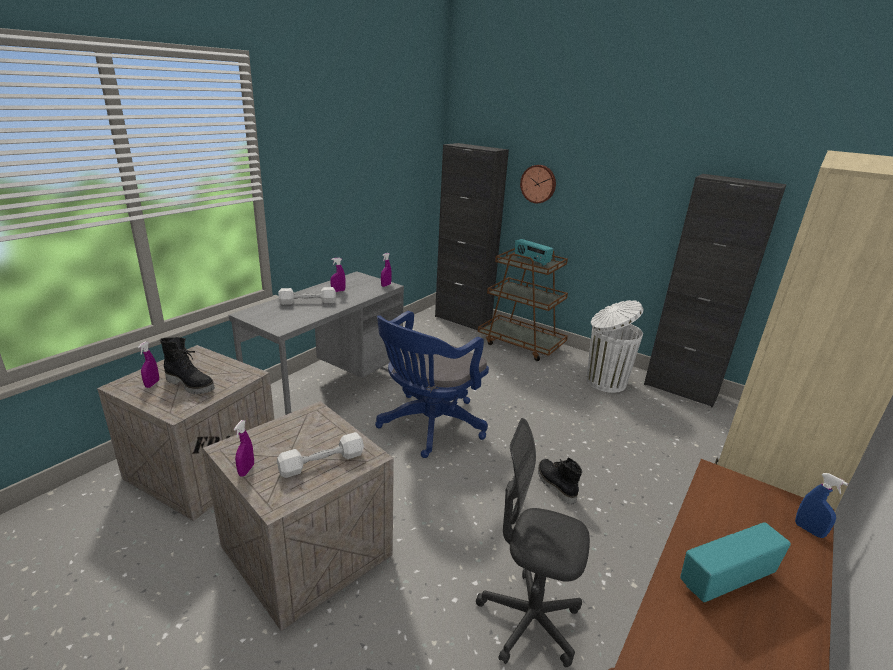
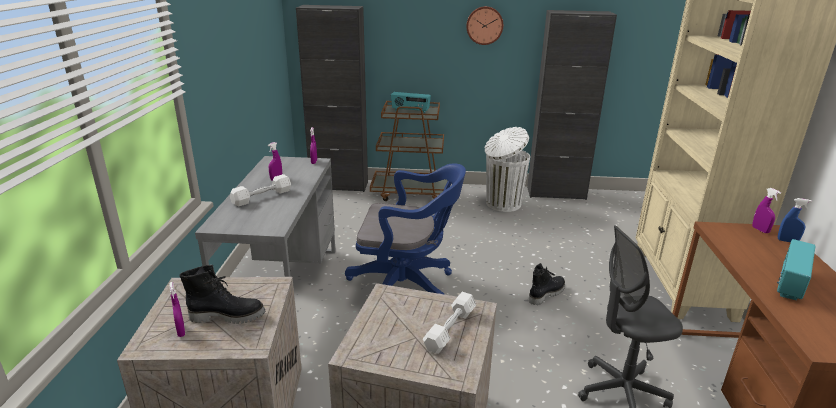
camera: 30 degrees left, 0 degrees up
purple spray bottle [234,420,254,477] -> purple spray bottle moved to [752,188,781,233]
blue office chair [375,311,489,458] -> blue office chair turned 90 degrees counterclockwise [345,163,466,295]
wall clock [520,165,556,203] -> wall clock moved to [466,6,503,45]
black boot [538,457,582,505] -> black boot turned 105 degrees clockwise [529,263,565,305]

